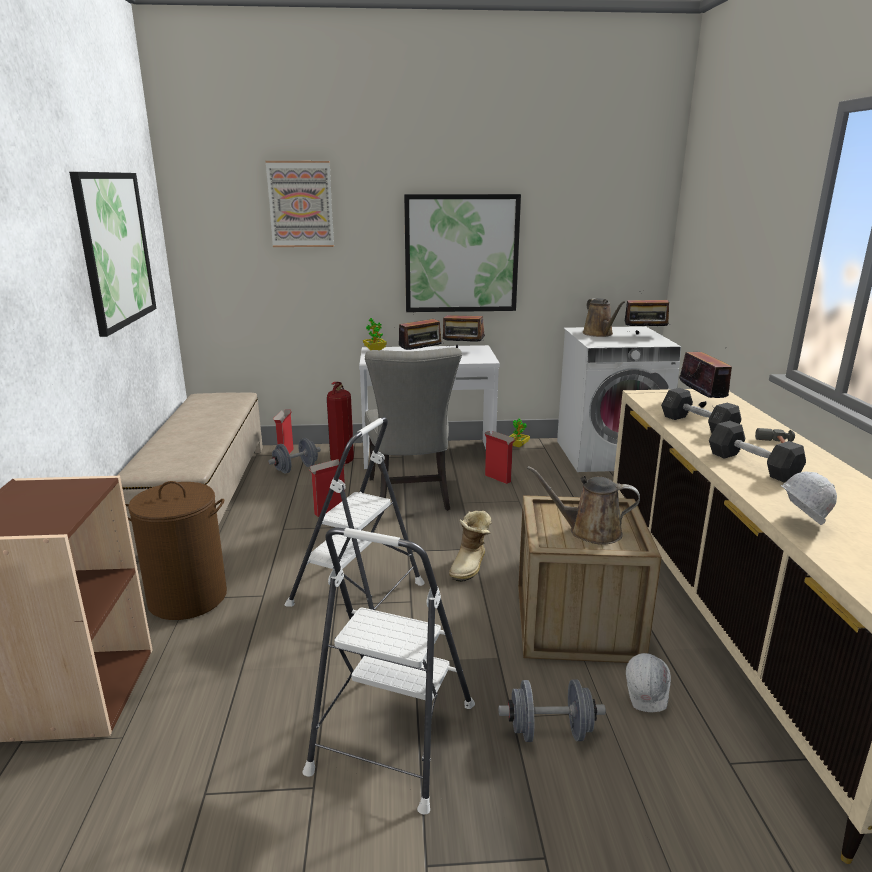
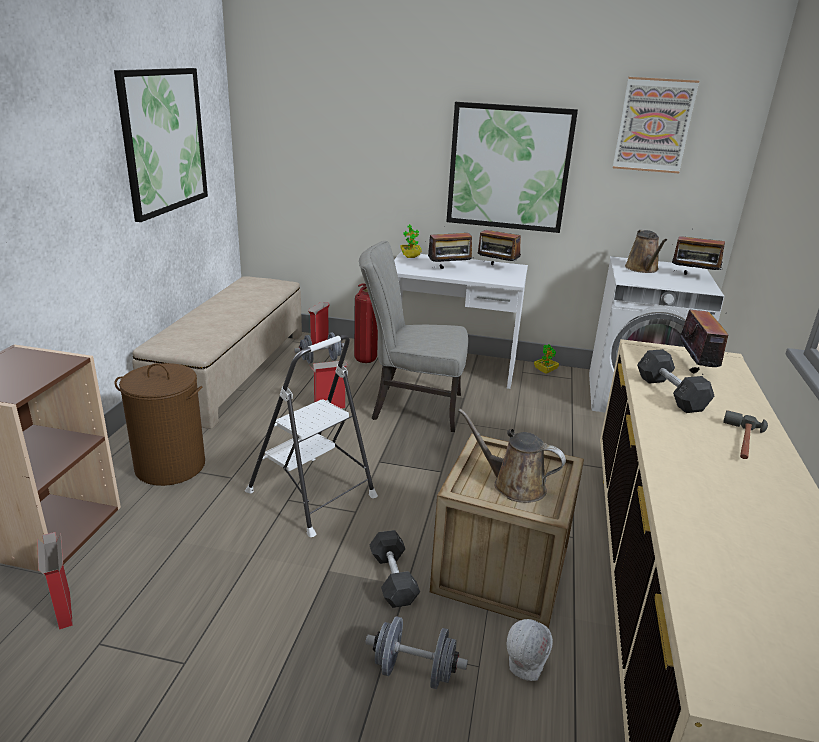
camera: 15 degrees right, 5 degrees up
picture [266,161,334,247] -> picture moved to [613,77,699,173]
white step ladder [302,528,475,815] -> none
grey chair [365,347,462,515] -> grey chair turned 90 degrees clockwise [359,241,468,432]
boot [449,511,492,582] -> none
cardboard box [485,431,515,484] -> cardboard box moved to [37,532,73,629]
grey dumbbell [709,421,806,482] -> grey dumbbell moved to [370,530,420,608]
white hard hat [781,472,837,525] -> none

